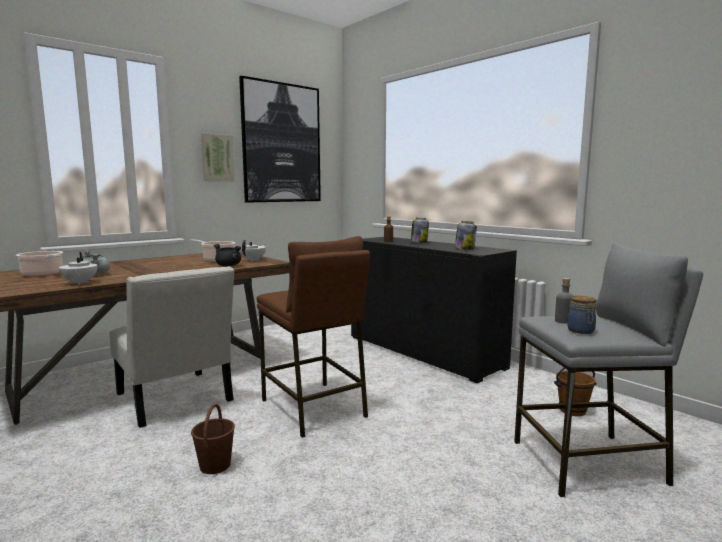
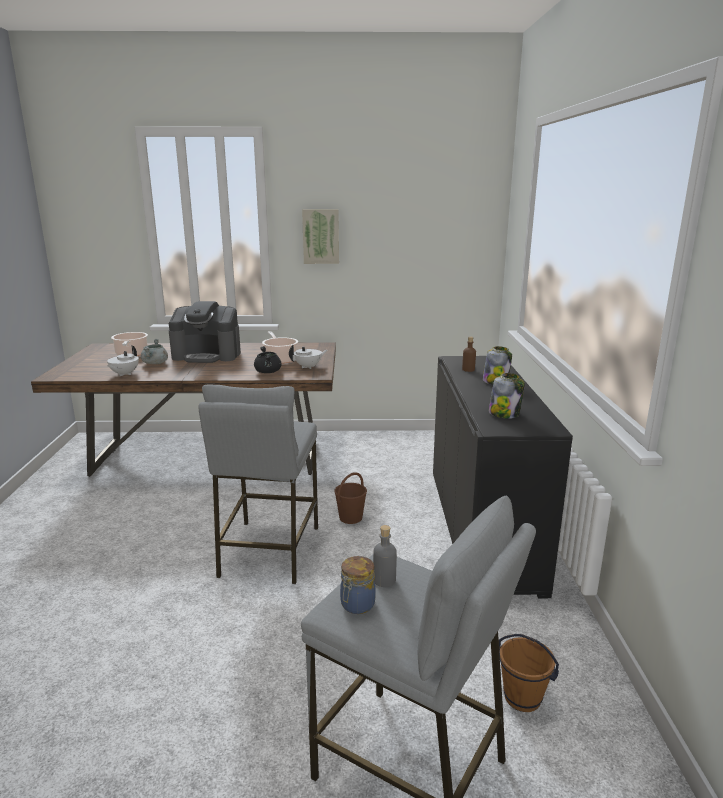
camera: 40 degrees right, 10 degrees up
white chair [109,266,234,428] -> none
brown bucket [191,404,235,474] -> brown bucket moved to [334,472,367,524]
picture [239,76,321,203] -> none
brown stool [257,236,370,438] -> grey stool [198,384,318,584]
none -> coffee machine [169,301,241,363]

